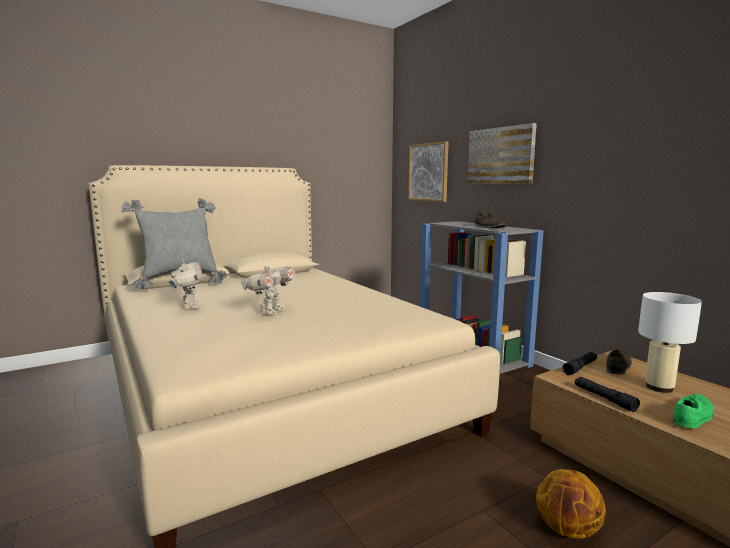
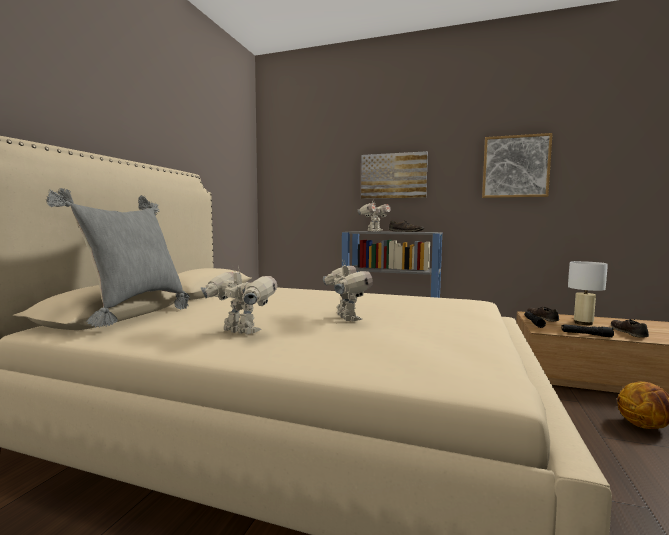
camera: 40 degrees left, 5 degrees down
picture [408,141,449,202] -> picture moved to [482,133,553,198]
green shoe [673,394,714,428] -> brown shoe [611,319,649,338]
none -> toy robot [358,201,391,232]

